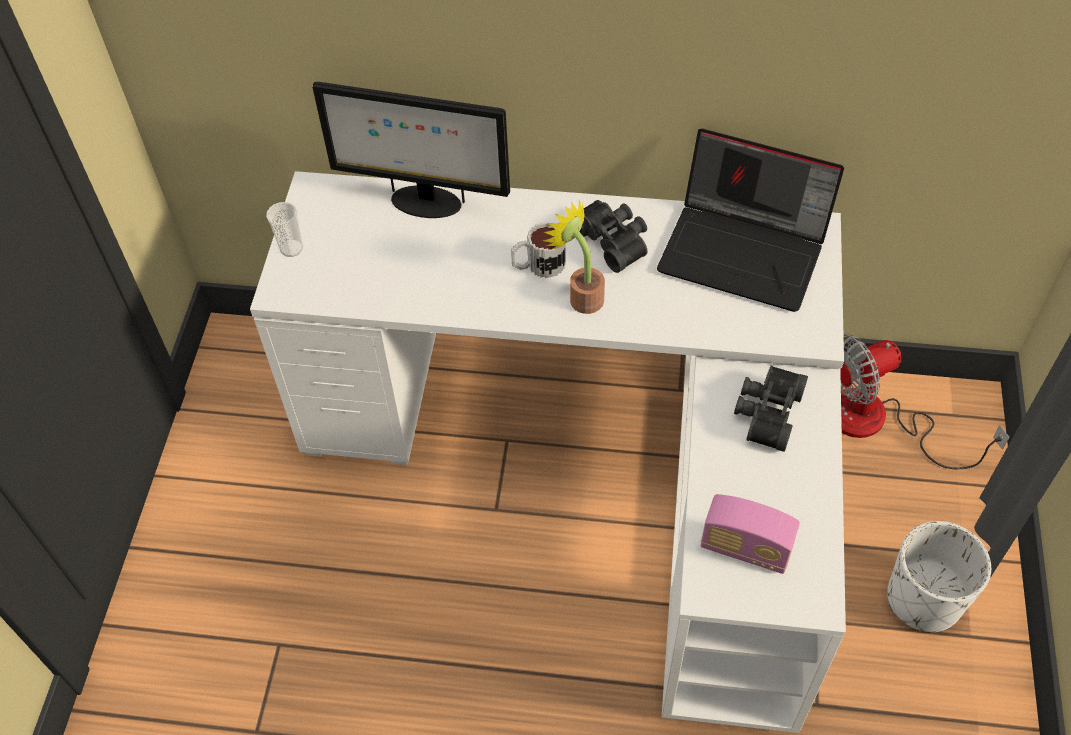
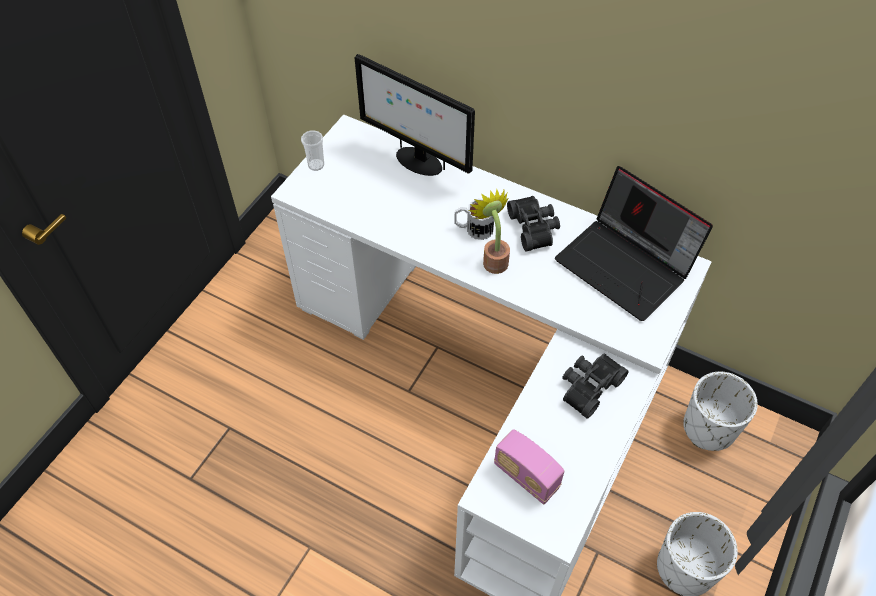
camera: 20 degrees right, 0 degrees up
fan [840,334,1009,469] -> white planter [683,372,758,451]

